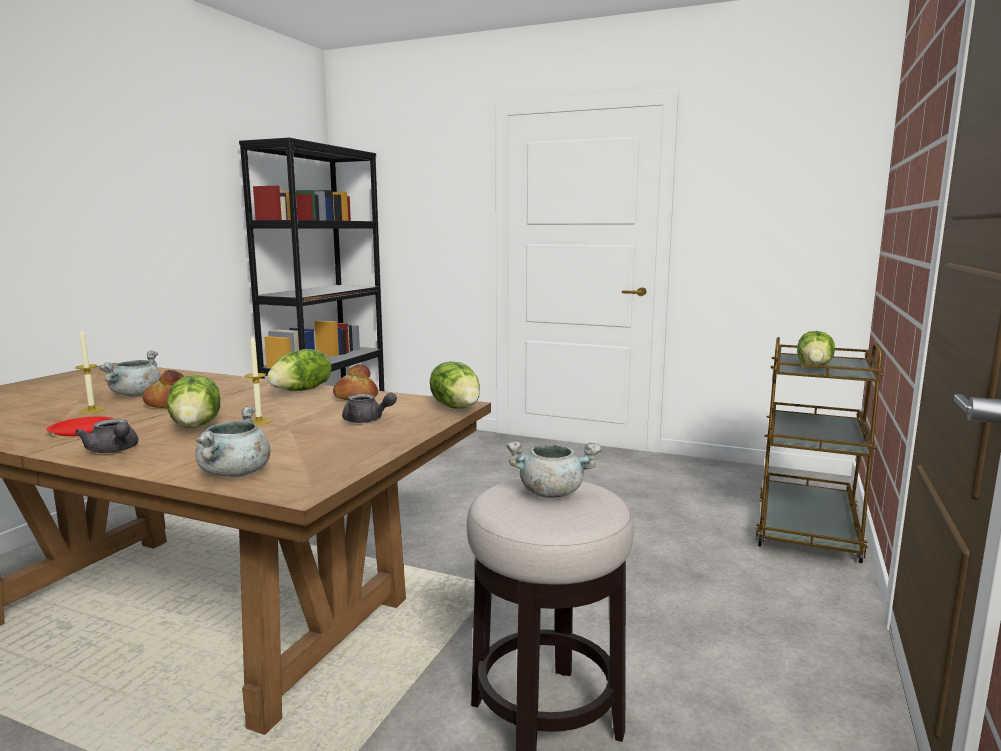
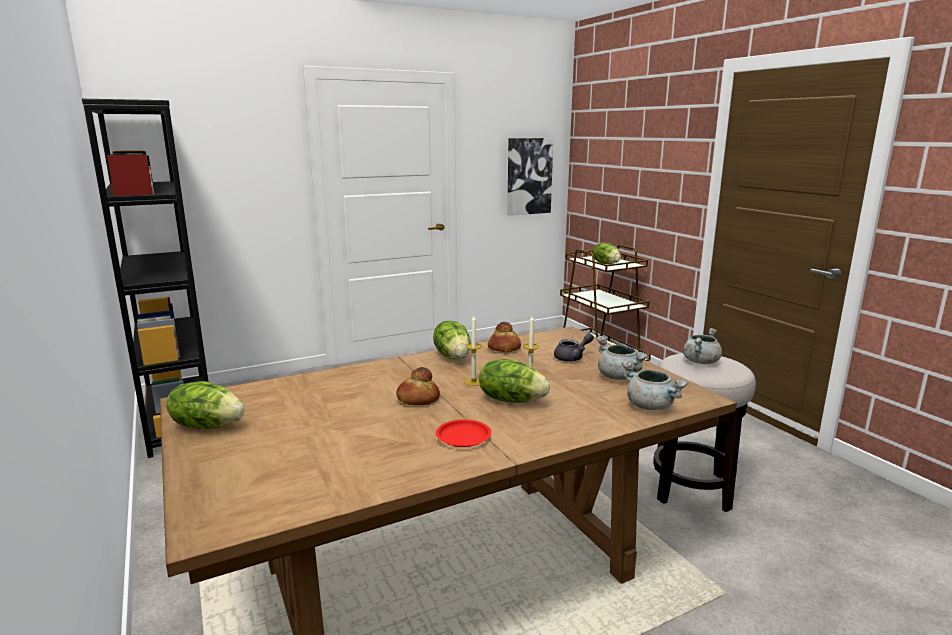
camera: 50 degrees left, 5 degrees up
candle [75,328,105,414] -> candle moved to [465,316,482,386]
grey teapot [75,419,138,453] -> none
grey cooking pot [99,351,161,397] -> grey cooking pot moved to [596,336,648,380]
lettuce [430,361,480,408] -> lettuce moved to [166,381,245,429]
none -> picture [507,138,553,216]

